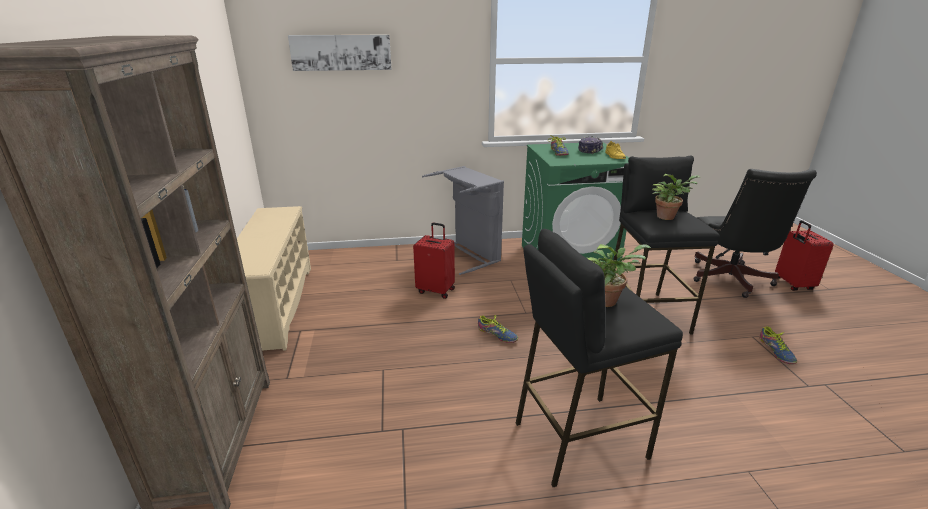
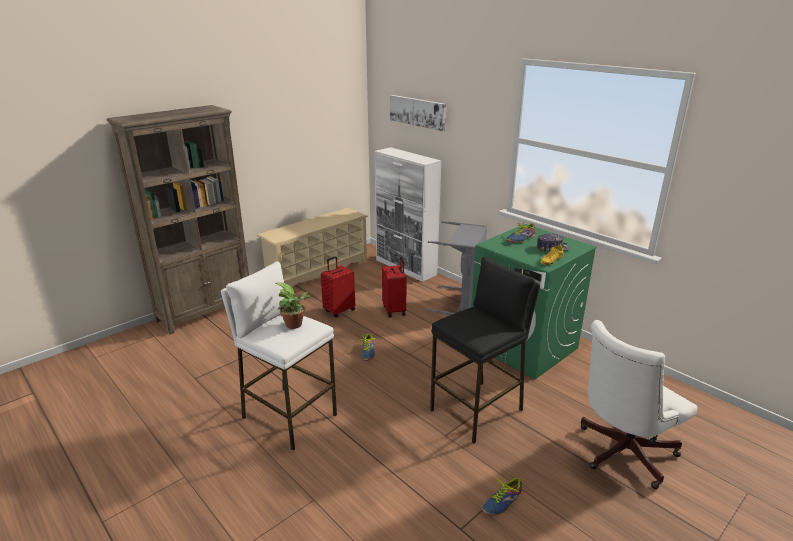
camera: 55 degrees right, 0 degrees up
black stool [516,229,683,487] -> white stool [221,261,337,451]
potted plant [652,174,700,220] -> none
black office chair [693,169,817,298] -> white office chair [580,320,697,489]
red suitcase [775,220,834,291] -> red suitcase moved to [321,256,355,317]
none -> white cabinet [374,147,441,282]

